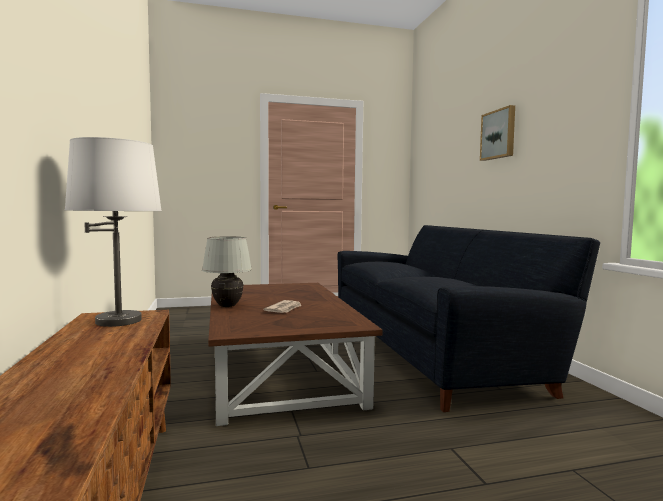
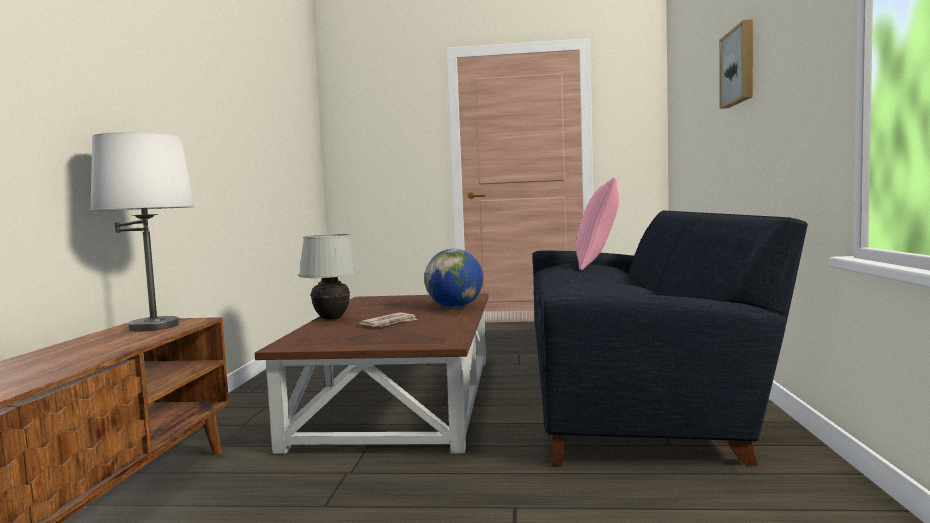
camera: 20 degrees right, 0 degrees up
none -> globe [424,249,483,308]
none -> pink pillow [576,177,619,270]

